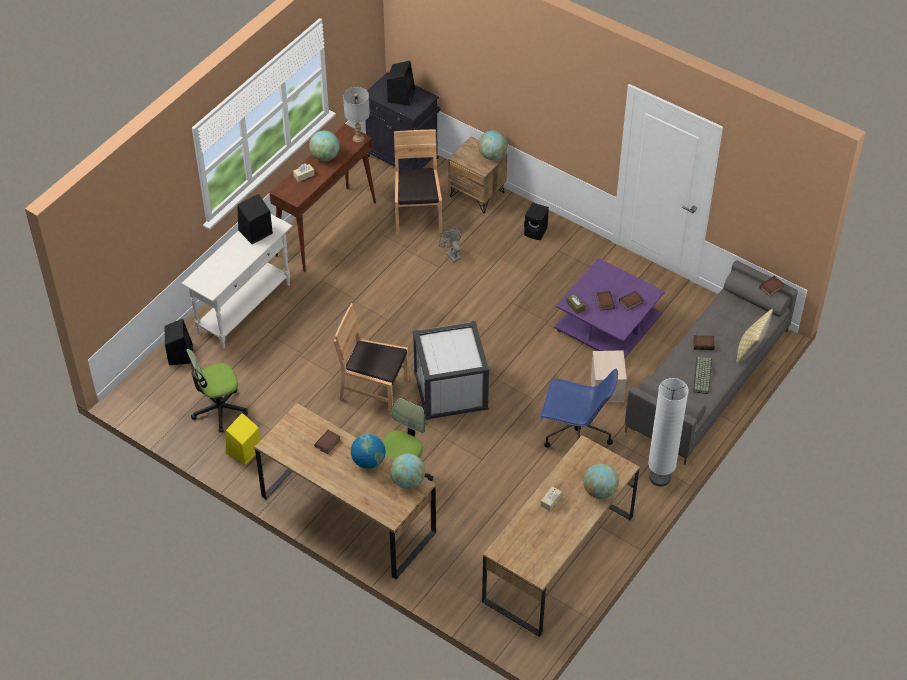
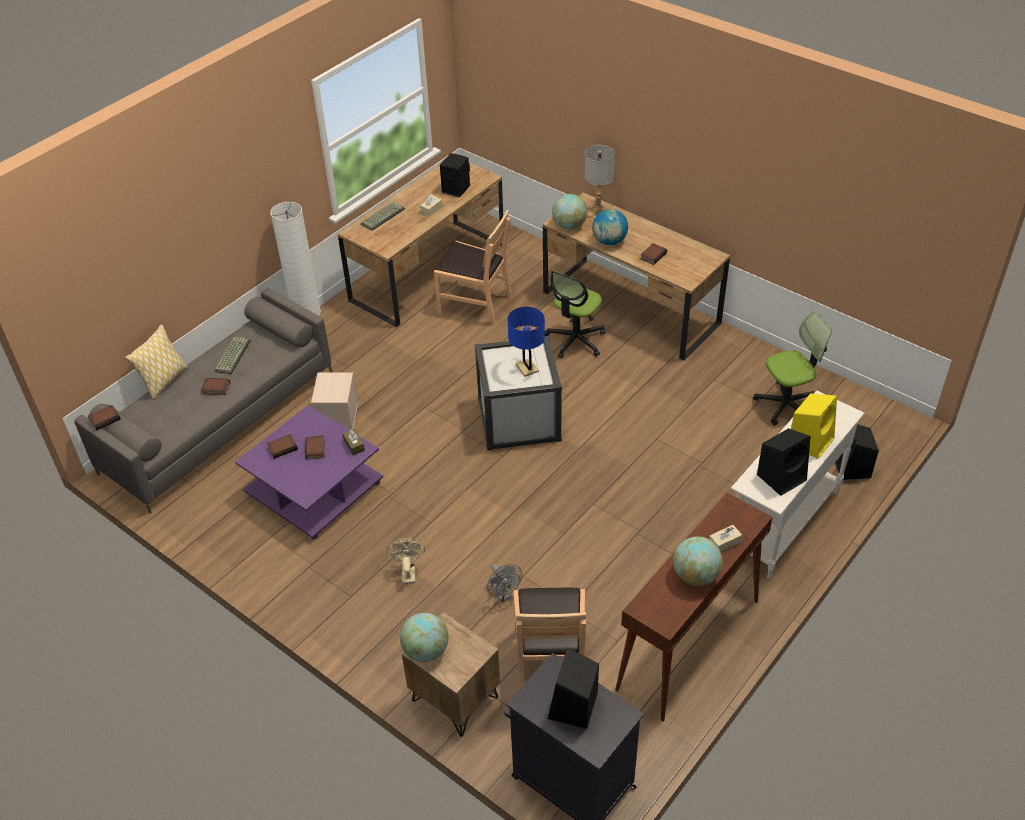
camera: 175 degrees left, 5 degrees down
yellow speaker [226,413,261,465] -> yellow speaker moved to [791,393,837,459]
brown chair [334,303,409,416] -> brown chair moved to [434,210,512,325]
grey table lamp [343,87,370,143] -> grey table lamp moved to [585,145,615,213]
black speaker [524,202,549,240] -> black speaker moved to [440,153,470,198]
blue office chair [540,368,618,448] -> none
globe [583,464,619,499] -> keyboard [360,201,405,231]
none -> beige fan [387,538,425,584]
none -> blue table lamp [508,307,545,377]

